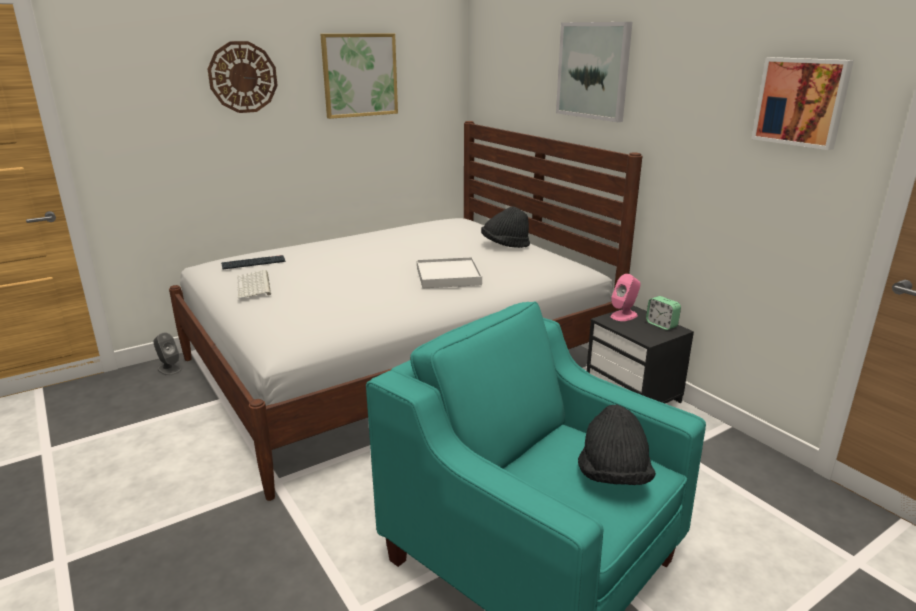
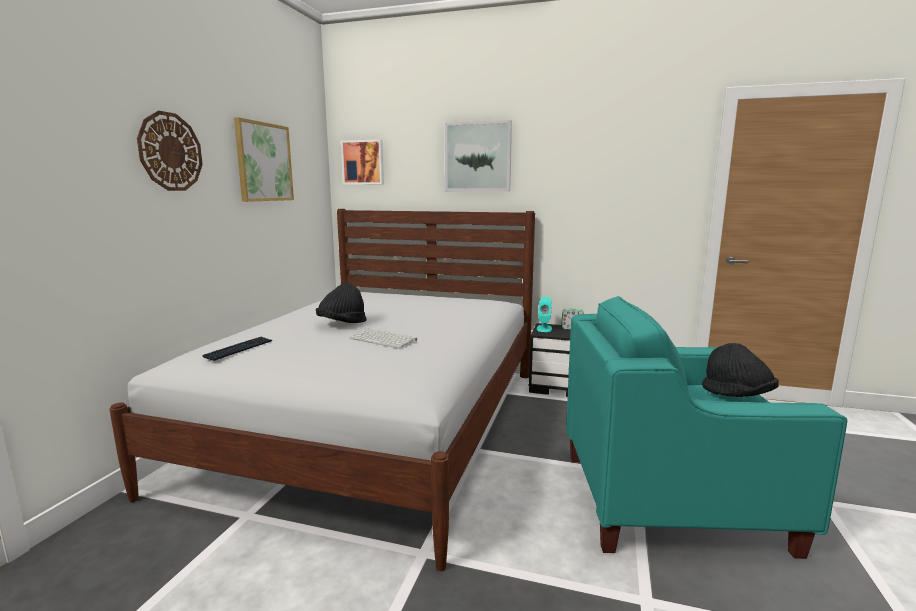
camera: 40 degrees left, 10 degrees down
grey speaker [153,332,182,376] -> none
keyboard [237,270,271,299] -> keyboard moved to [350,329,417,348]
white tray [417,257,482,288] -> none
black hat [481,206,530,248] -> black hat moved to [316,283,367,323]
pink speaker [610,274,641,321] -> turquoise speaker [537,297,552,332]
picture [751,57,854,150] -> picture moved to [341,139,384,184]

